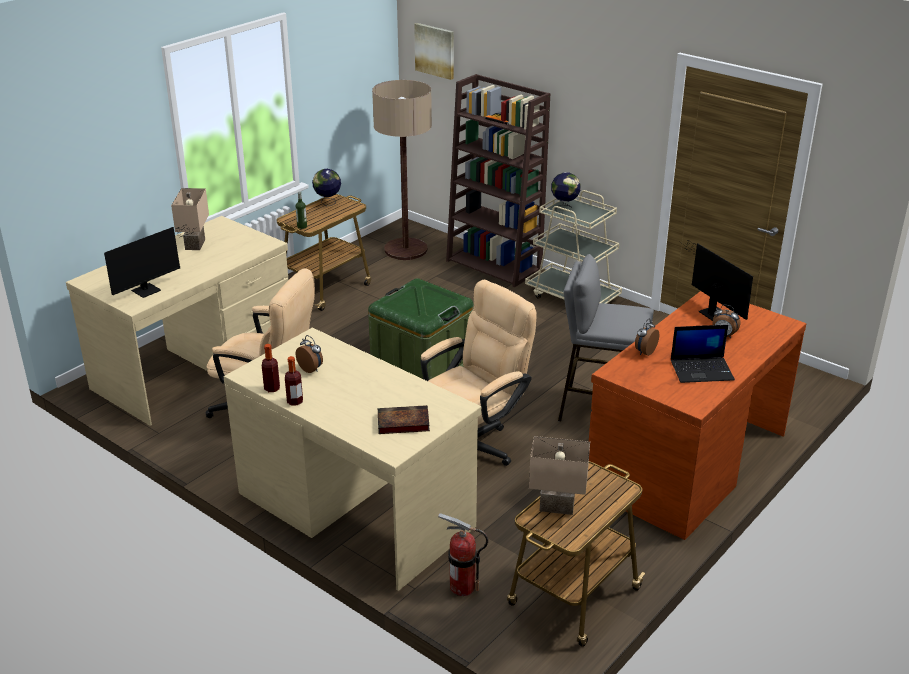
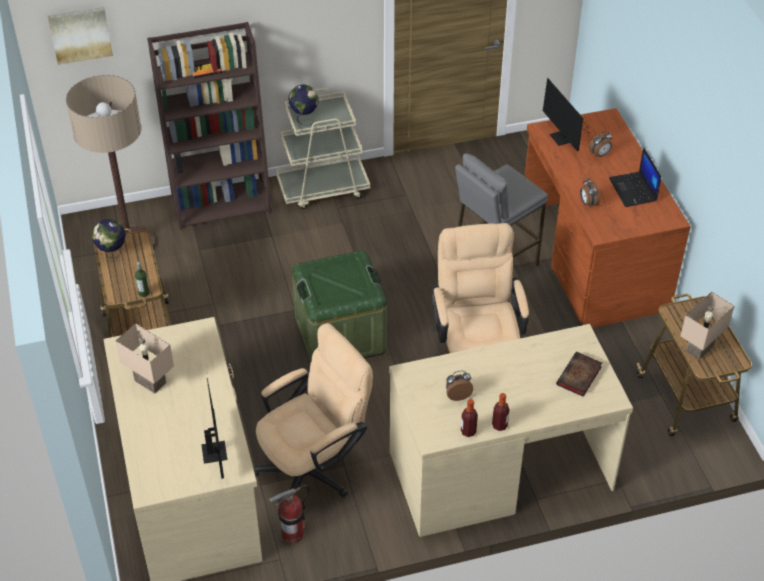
camera: 55 degrees left, 15 degrees up
fire extinguisher [438,513,488,596] -> fire extinguisher moved to [269,485,310,543]
laptop [671,325,735,383] -> laptop turned 135 degrees clockwise [609,147,661,207]
monitor [681,239,753,321] -> monitor turned 120 degrees counterclockwise [542,78,592,151]

